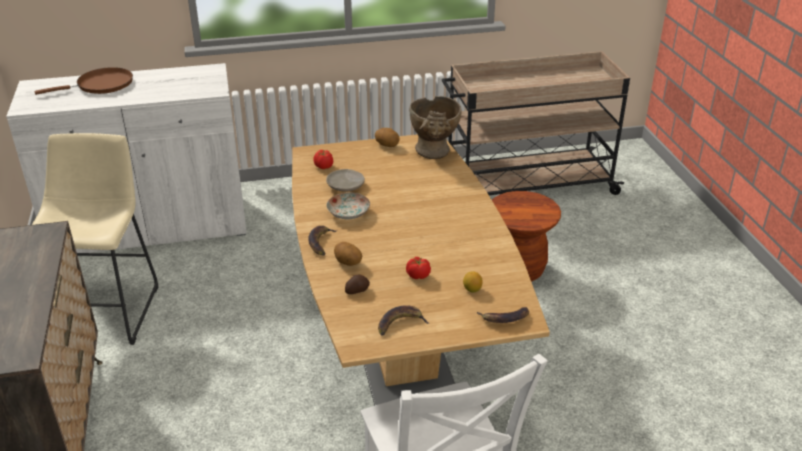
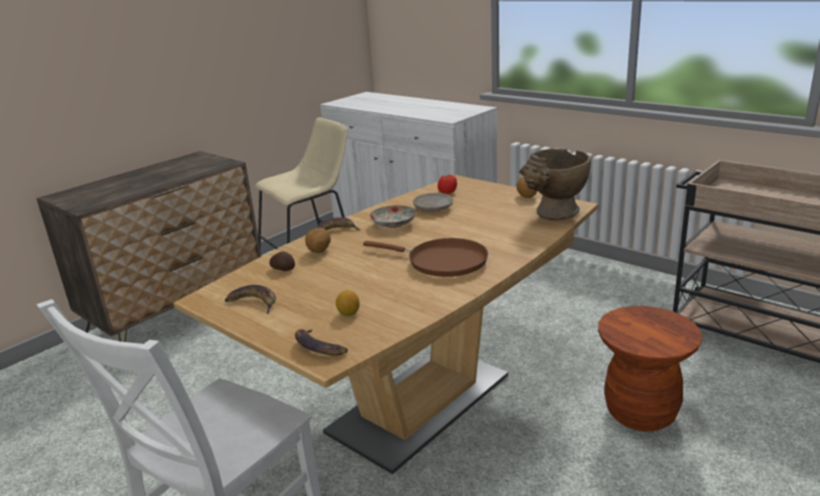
camera: 55 degrees right, 10 degrees down
brown frying pan [35,67,133,95] -> brown frying pan moved to [363,238,488,277]
tomato [406,257,431,279] -> none

